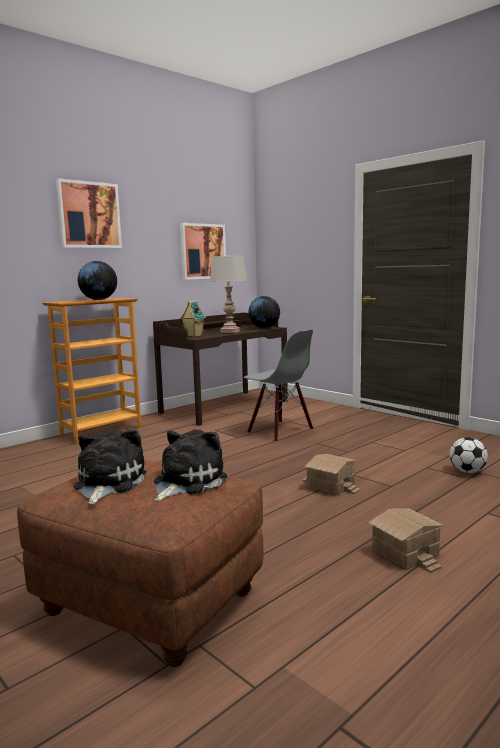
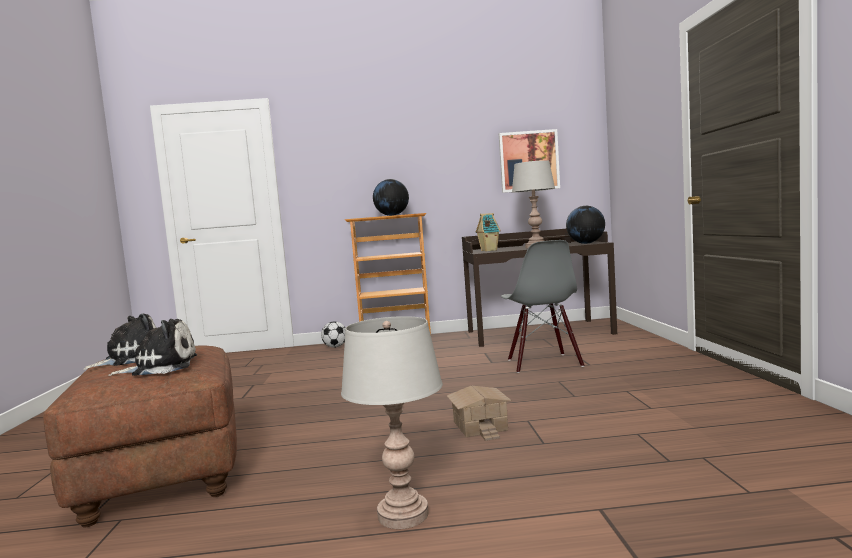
camera: 40 degrees right, 5 degrees down
picture [56,178,122,248] -> none
toy house [368,508,444,573] -> grey table lamp [341,316,443,529]
football [450,437,488,473] -> football moved to [321,321,346,348]

